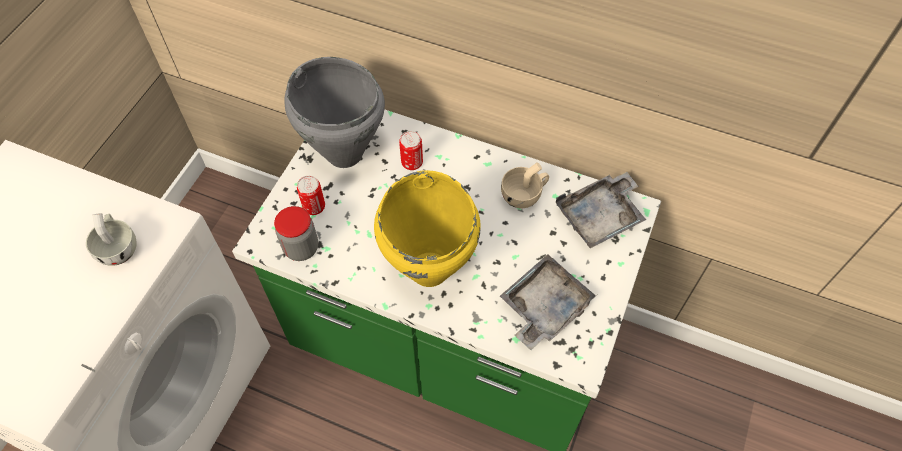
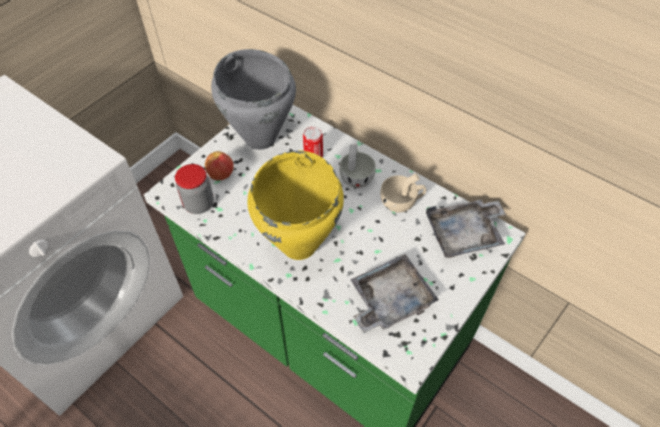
camera: 15 degrees right, 5 degrees down
white cup [86,213,137,266] -> white cup moved to [340,144,376,188]
can [297,176,325,215] -> apple [205,151,234,180]

